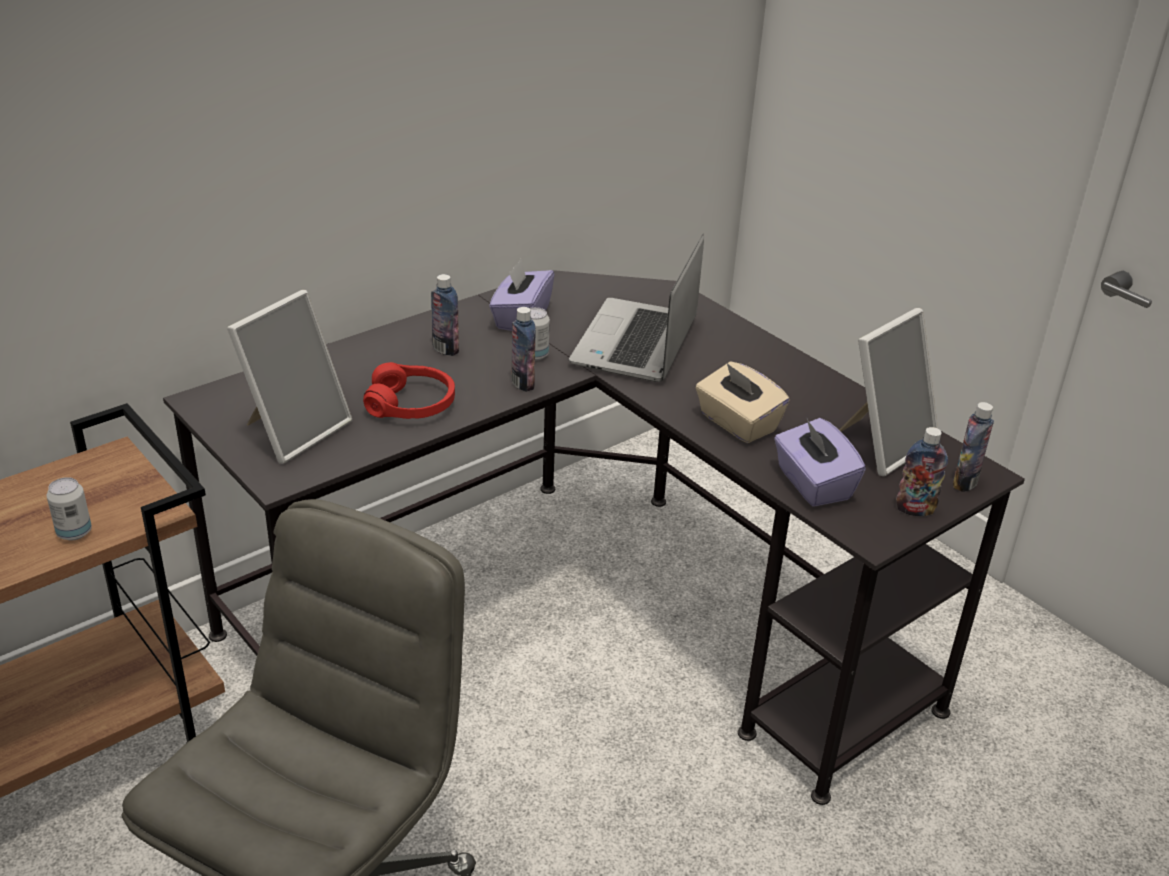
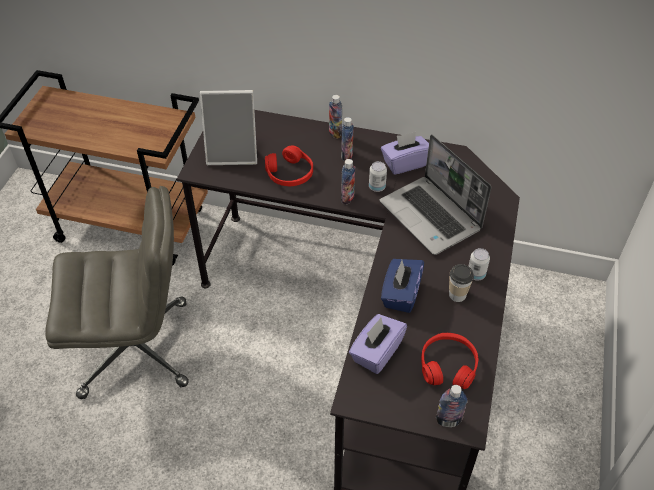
camera: 55 degrees right, 15 degrees up
can [47,477,92,541] -> can moved to [469,248,490,281]
laptop [569,234,704,382] -> laptop turned 105 degrees counterclockwise [380,134,491,255]
beige tissue box [695,361,790,443] -> blue tissue box [381,259,424,313]
picture frame [839,308,938,476] -> red headphones [421,333,478,389]
bottle [896,427,948,516] -> bottle moved to [329,95,342,139]
none -> cup [449,264,474,302]

